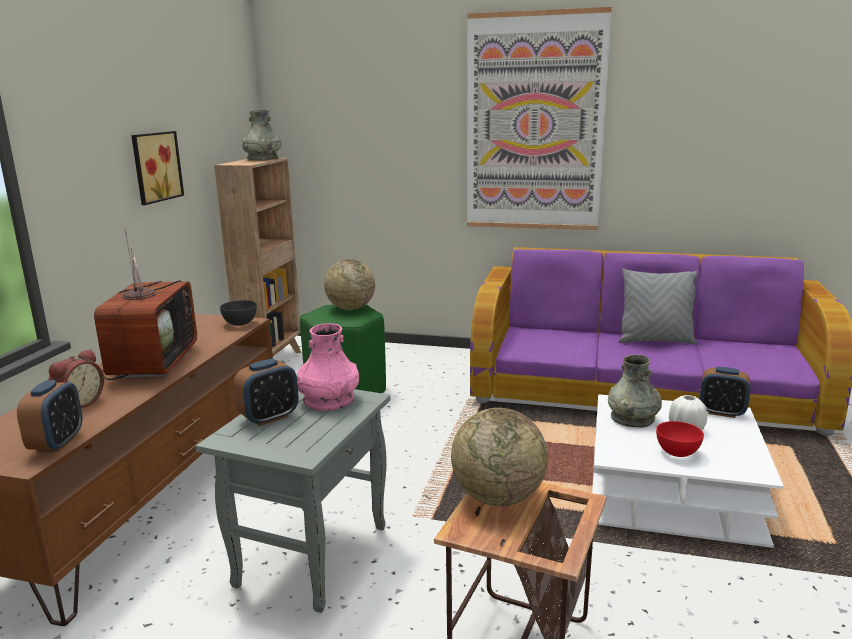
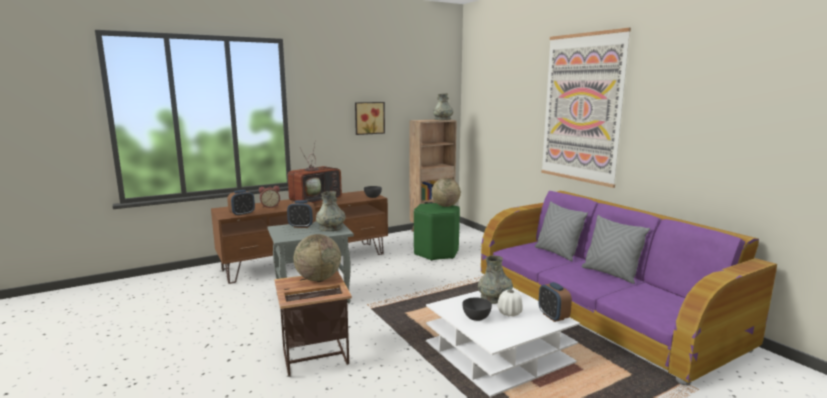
camera: 45 degrees right, 5 degrees down
pink vase [297,323,359,411] -> grey vase [316,191,345,231]
red bowl [656,421,704,457] -> grey bowl [462,297,492,321]
none -> grey pillow [535,201,588,261]

